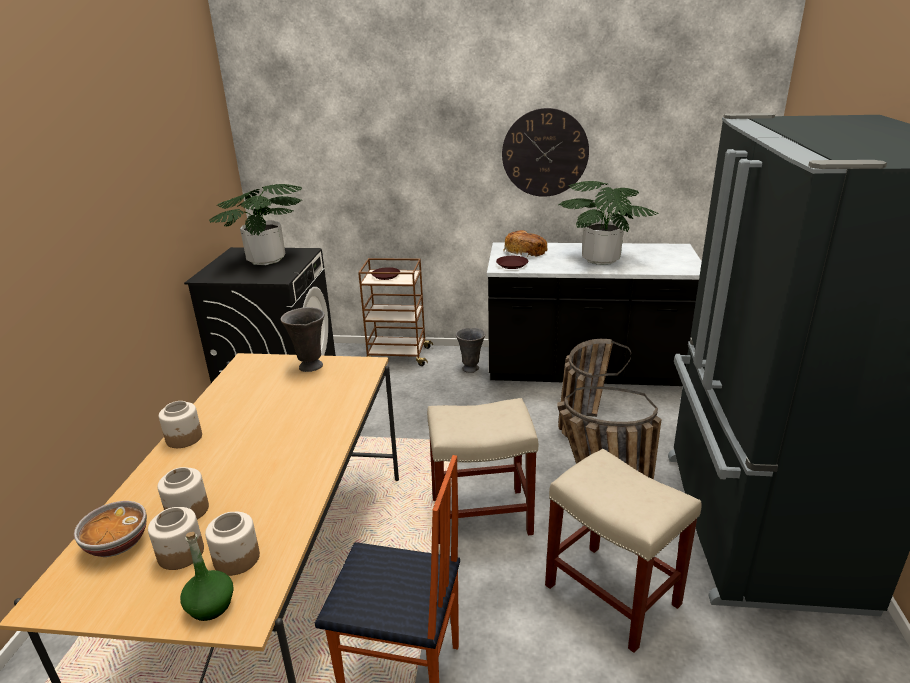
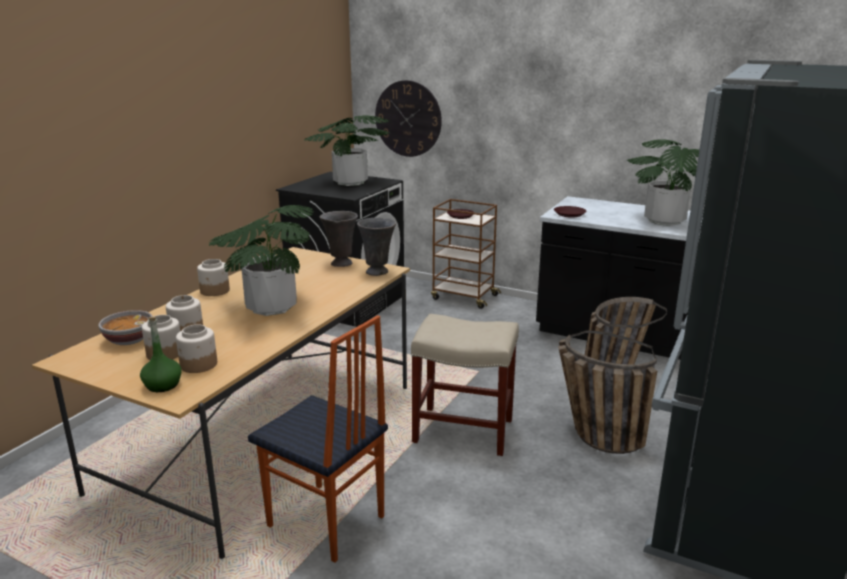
camera: 20 degrees right, 5 degrees down
grey vase [456,328,486,373] -> grey vase moved to [357,217,396,276]
wall clock [502,108,589,197] -> wall clock moved to [375,80,442,157]
bread [503,230,548,257] -> none
beige stool [545,449,701,653] -> none
none -> potted plant [209,205,313,316]

